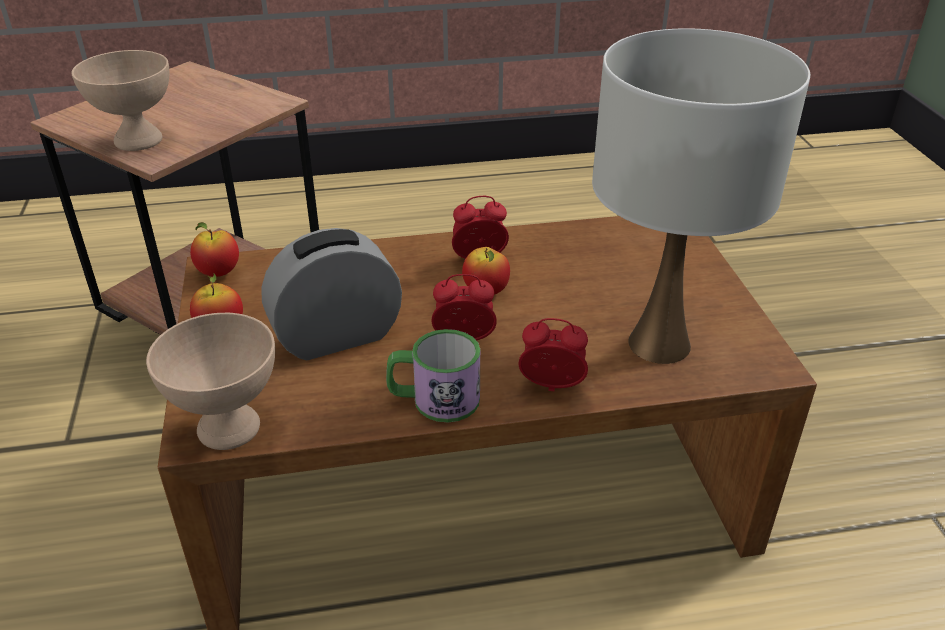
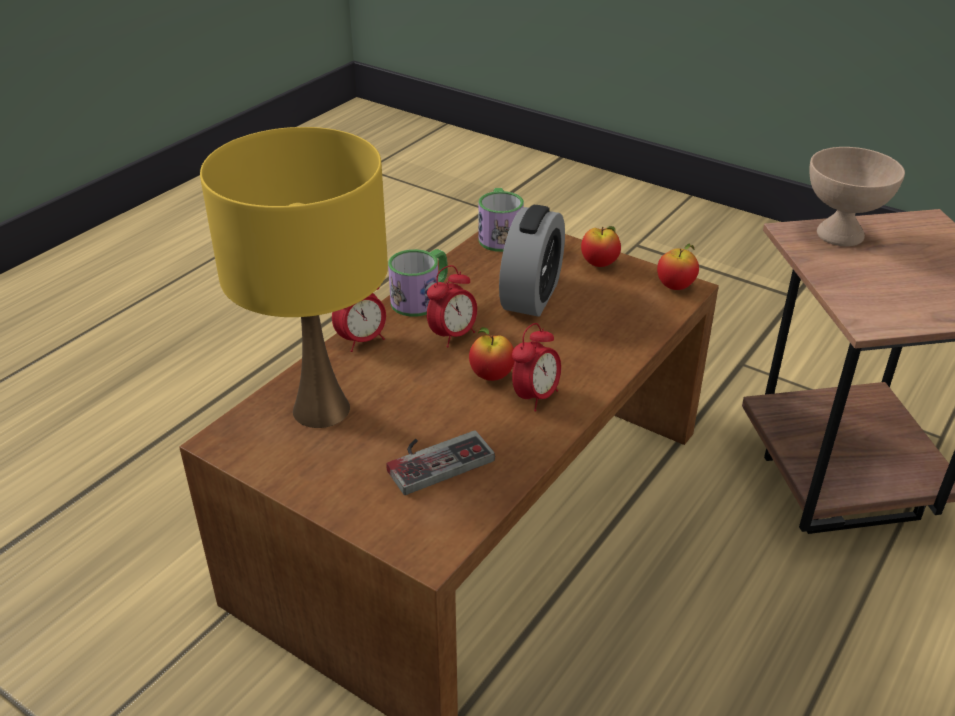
camera: 135 degrees right, 0 degrees up
beige bowl [146,313,275,450] -> mug [478,188,524,252]
white table lamp [592,28,810,364] -> yellow table lamp [200,127,388,428]
none -> game controller [386,430,495,495]

